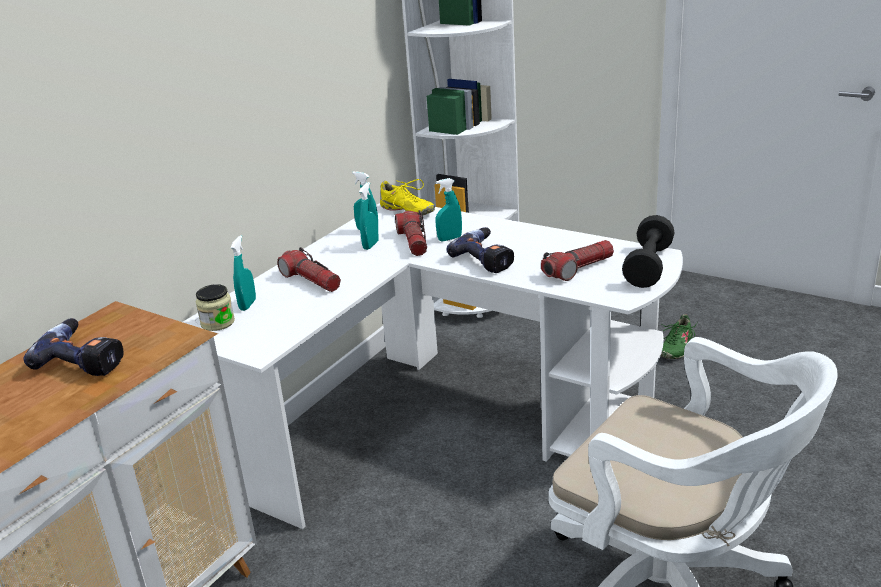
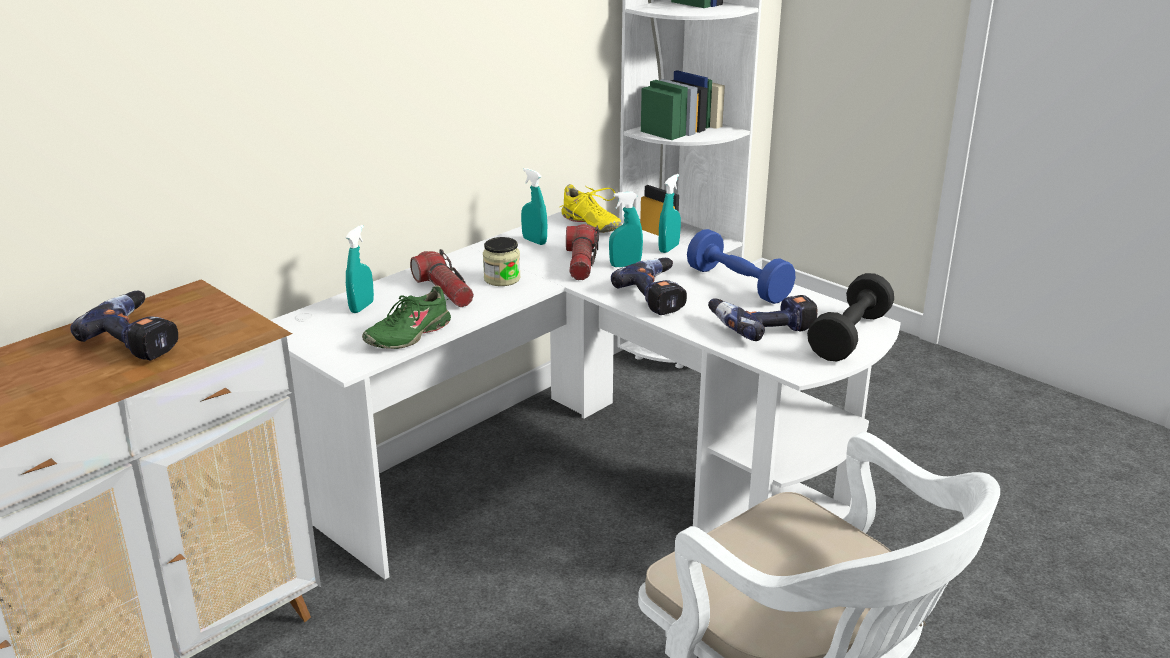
camera: 10 degrees right, 0 degrees up
jar [196,284,235,331] -> jar moved to [483,237,521,286]
turquoise spray bottle [359,182,379,250] -> turquoise spray bottle moved to [658,174,681,253]
flashlight [541,240,614,281] -> power drill [708,295,817,341]
green shoe [661,314,697,359] -> green shoe moved to [362,285,451,349]
none -> blue dumbbell [687,229,795,304]

